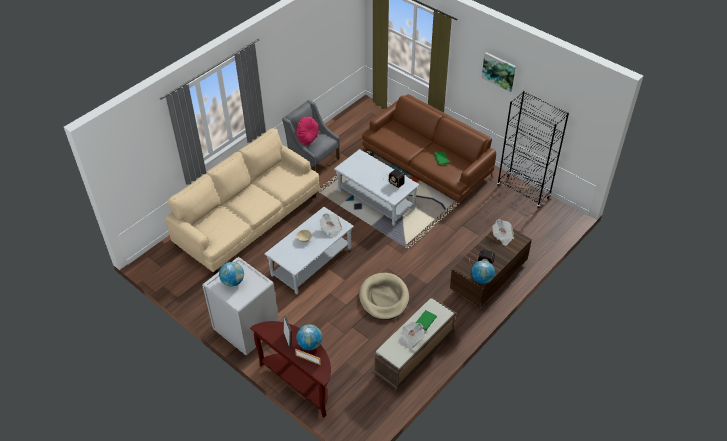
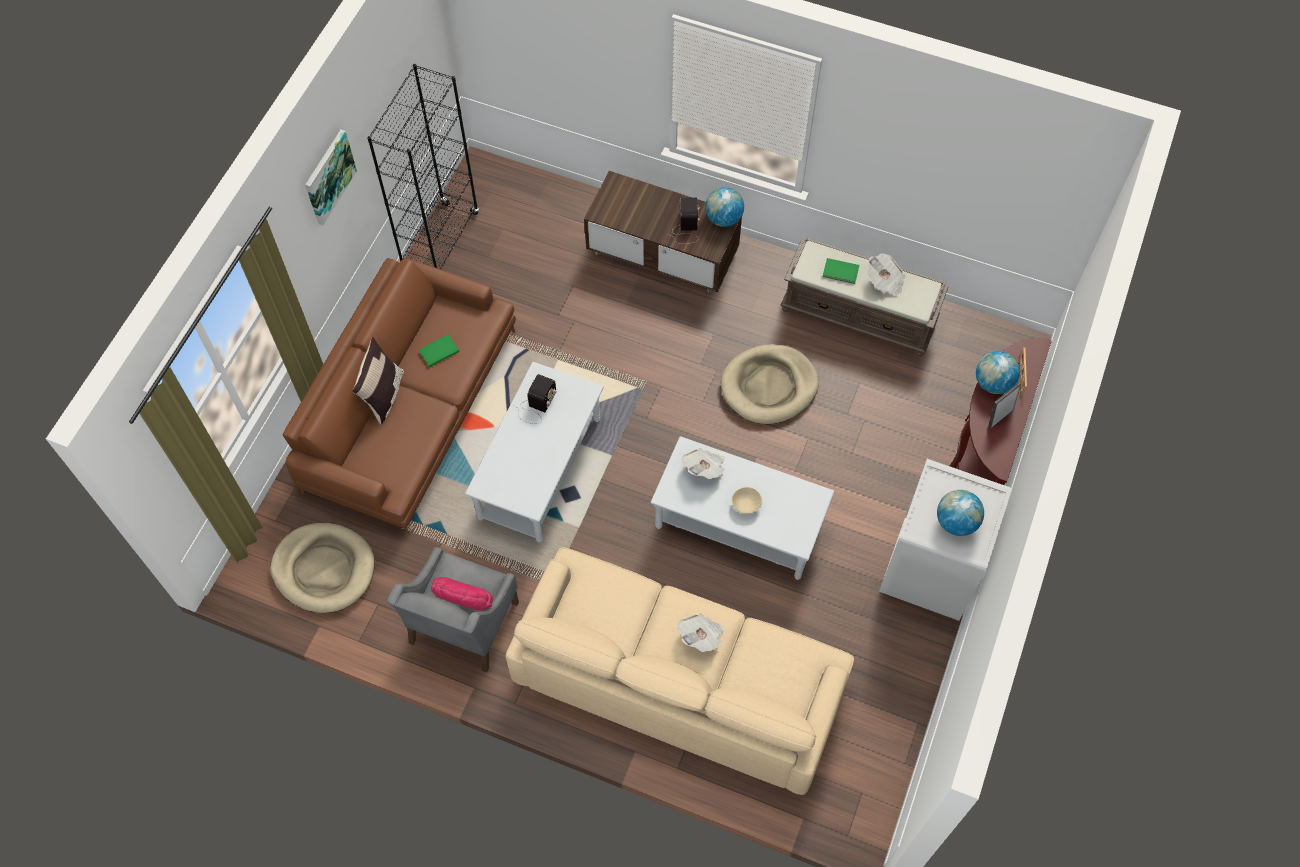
camera: 110 degrees left, 15 degrees up
newspaper [492,219,514,246] -> newspaper moved to [677,613,725,652]
none -> beige dog bed [270,523,375,613]
none -> pillow [352,337,404,425]

